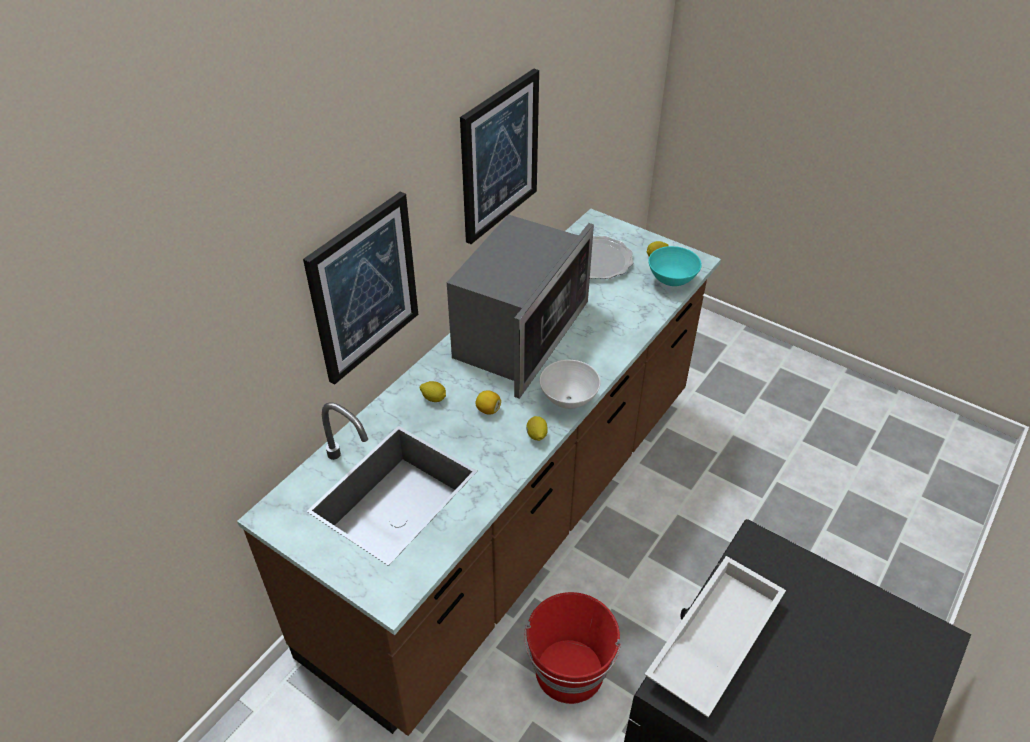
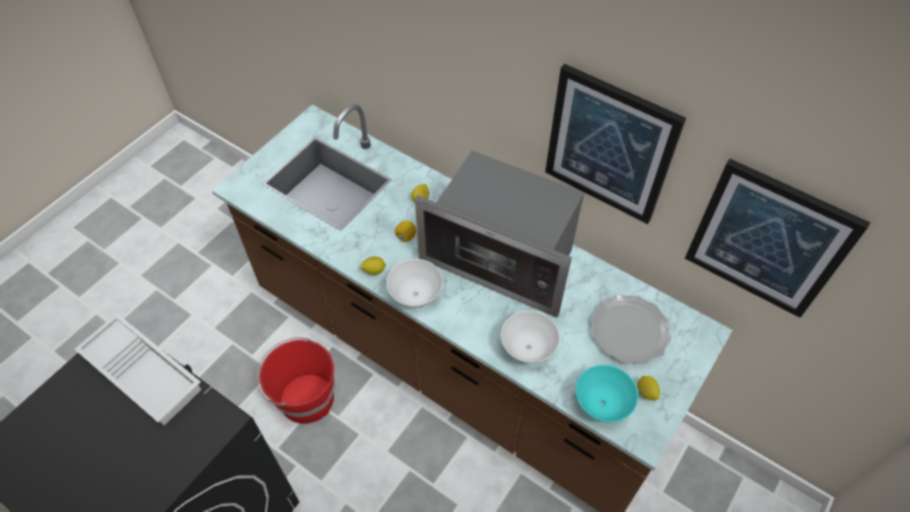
camera: 90 degrees right, 10 degrees up
picture [303,192,418,385] -> picture moved to [685,159,870,318]
none -> white bowl [501,311,560,364]

